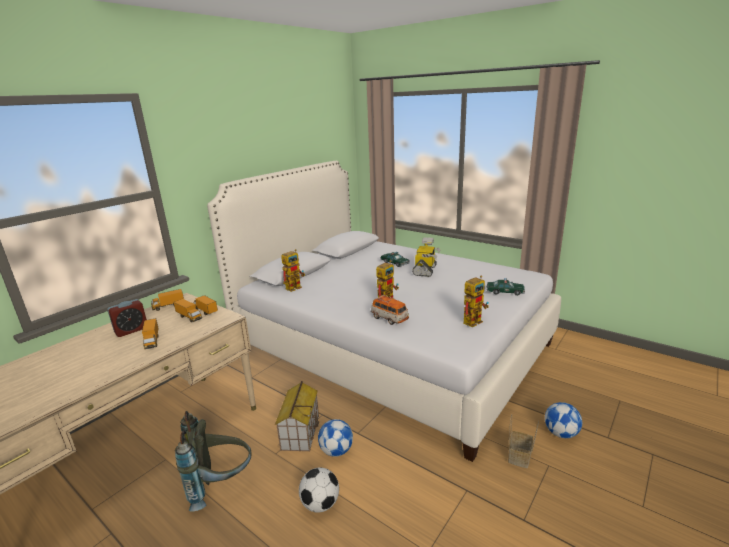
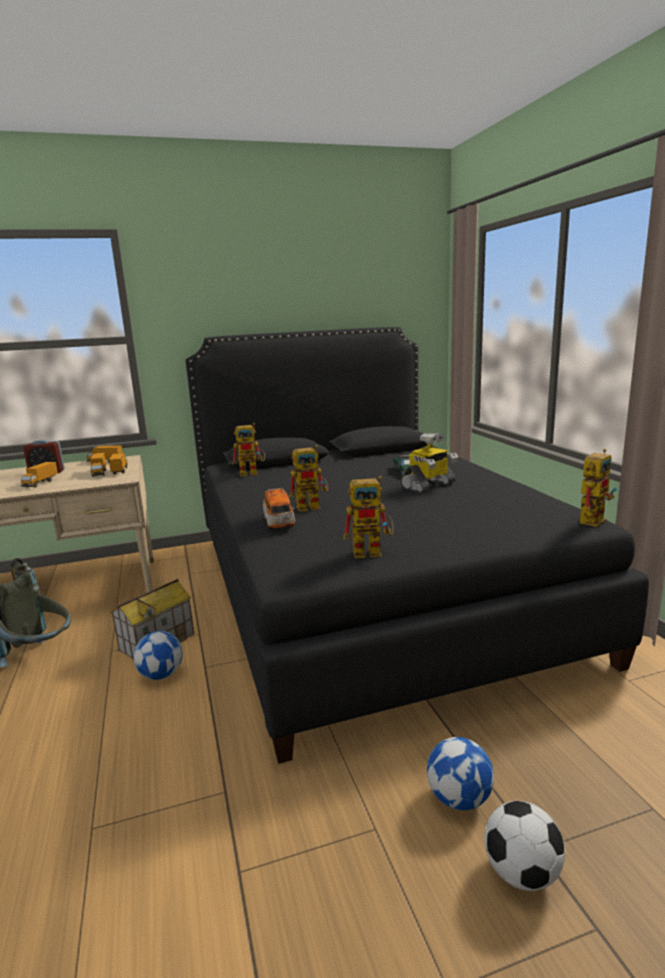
camera: 35 degrees right, 5 degrees down
white bed [207,161,561,462] -> black bed [186,327,649,764]
football [299,467,339,513] -> football moved to [484,801,565,891]
toy car [486,278,525,296] -> none
basket [508,414,539,468] -> none
none -> toy robot [579,449,617,527]

